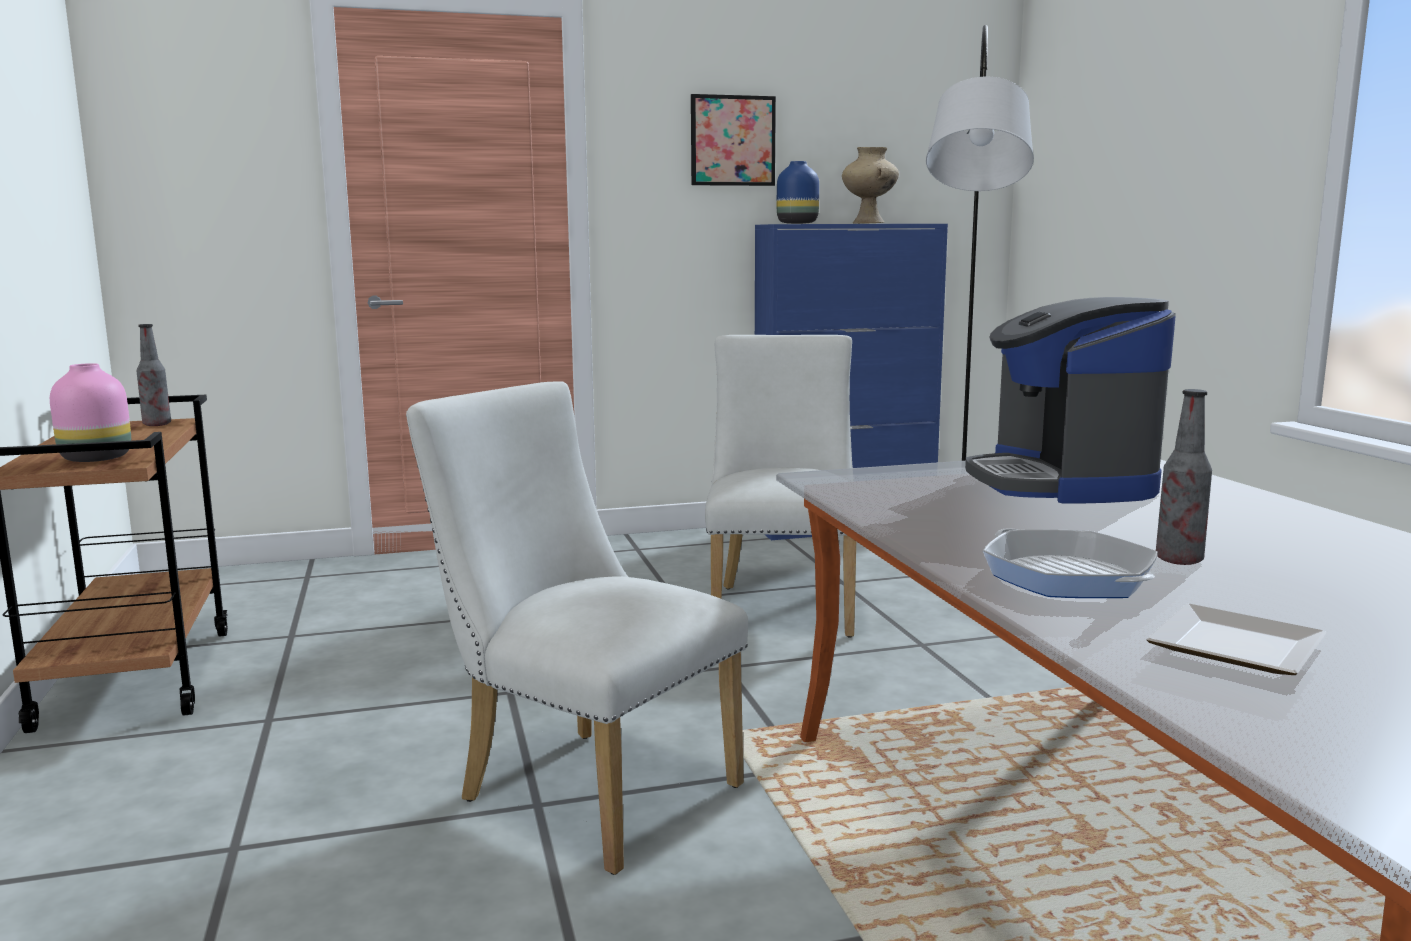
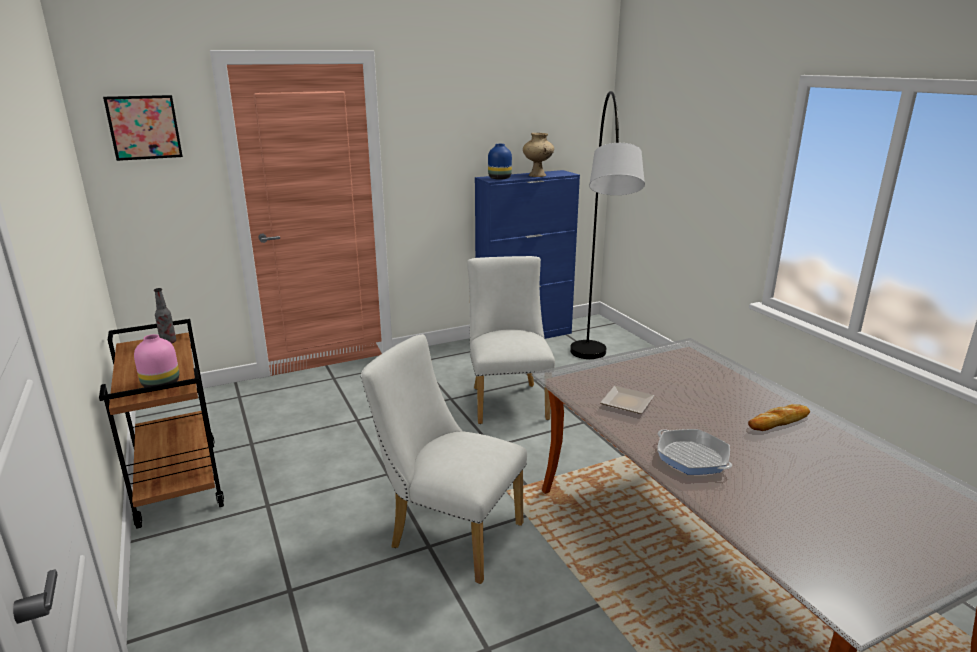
camera: 10 degrees left, 10 degrees up
picture [691,94,776,186] -> picture moved to [103,95,183,161]
coffee machine [965,297,1176,503] -> none
plate [1146,604,1327,675] -> plate moved to [600,386,654,414]
bottle [1156,389,1212,565] -> none
none -> bread [748,404,810,431]

